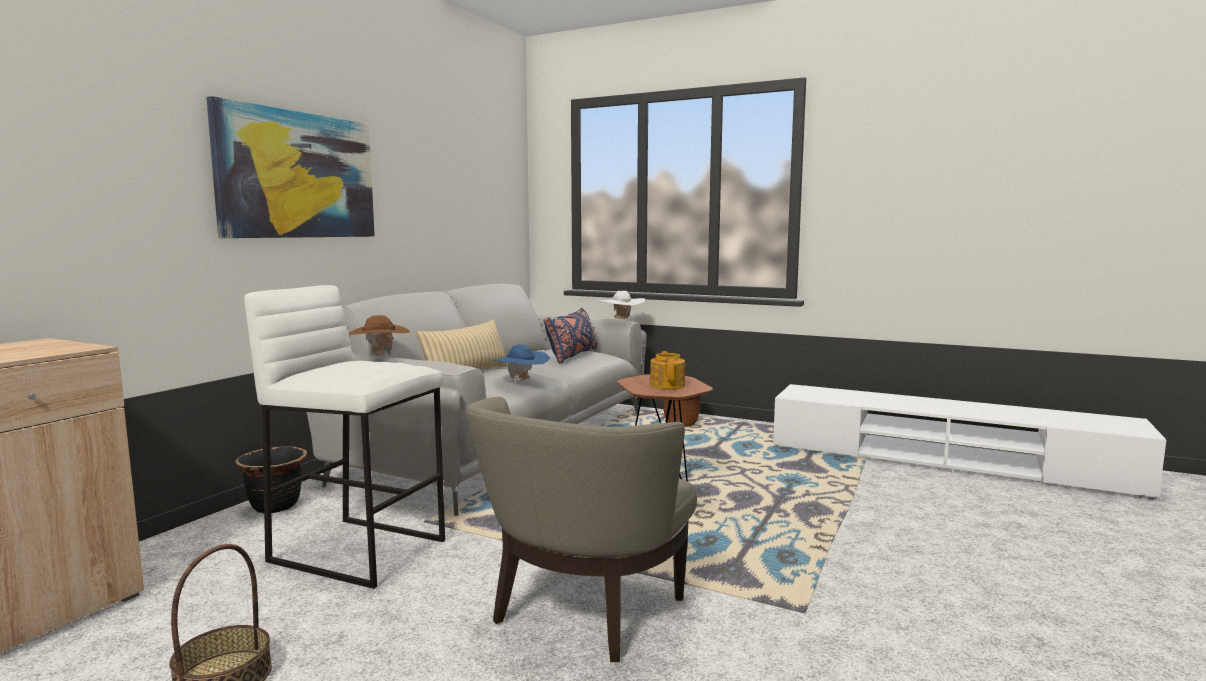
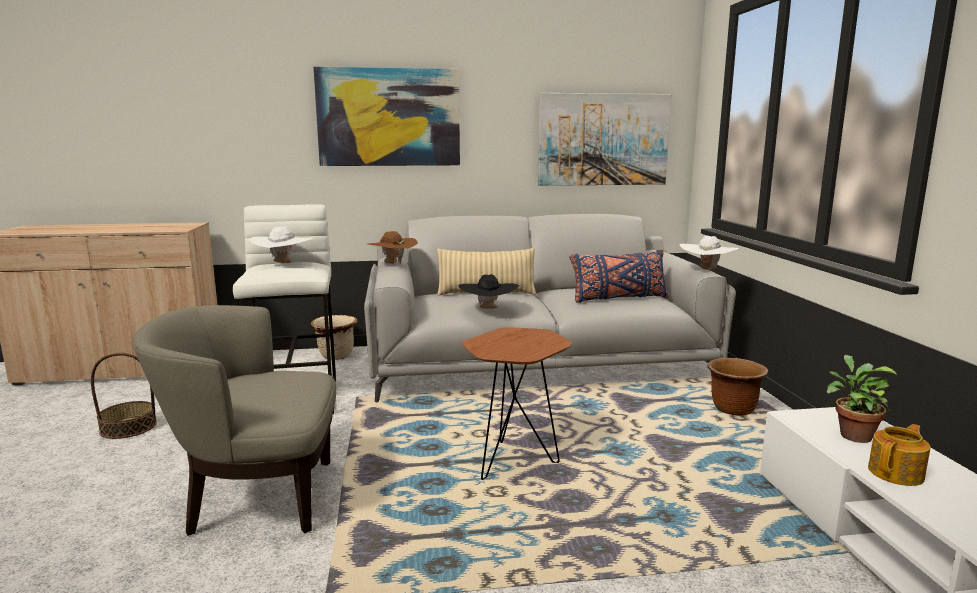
camera: 55 degrees right, 5 degrees up
black planter [235,446,307,513] -> beige planter [311,315,357,360]
blue hat [493,344,550,382] -> black hat [458,274,519,309]
teapot [650,351,685,390] -> teapot moved to [868,424,930,486]
none -> white hat [250,227,313,263]
none -> picture [538,93,671,186]
none -> potted plant [827,355,897,443]

